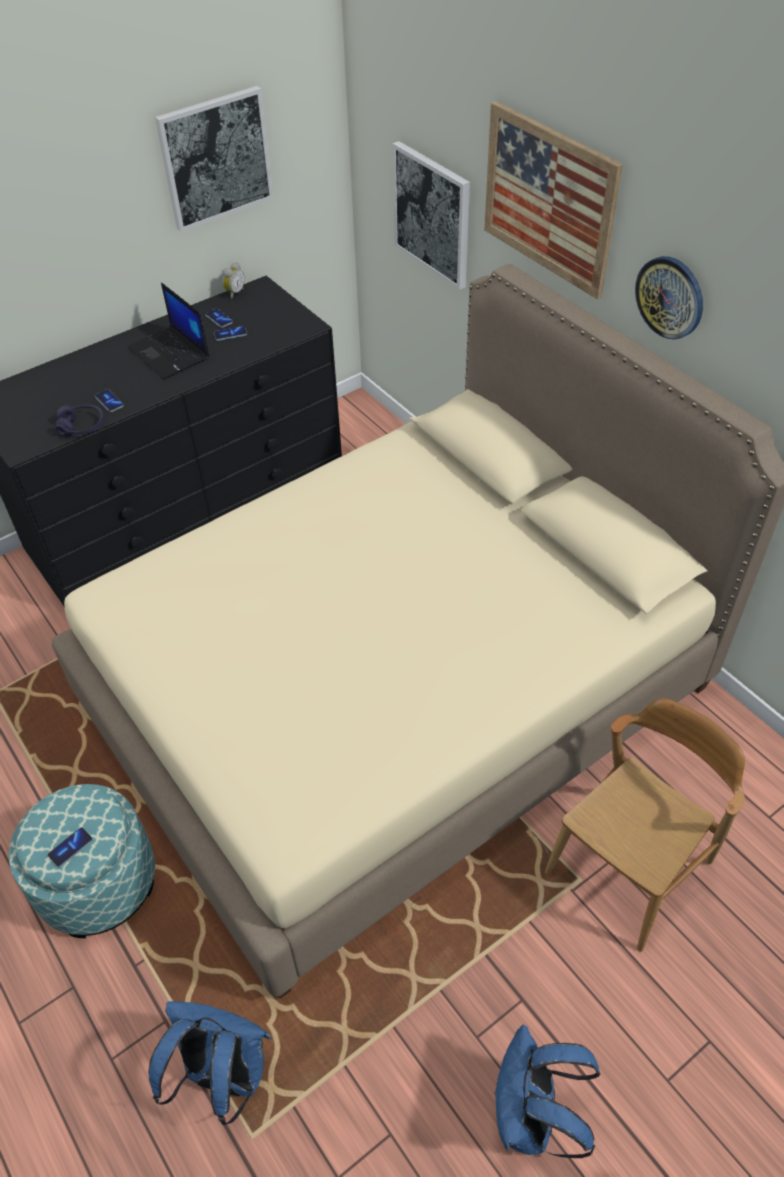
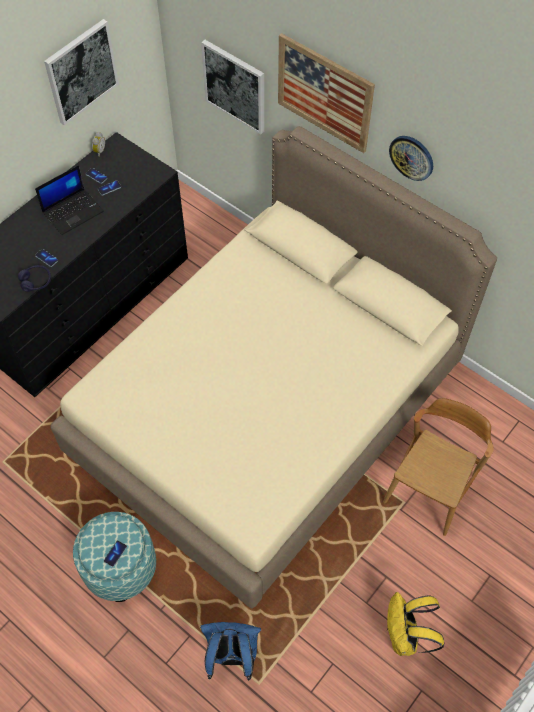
camera: 15 degrees left, 10 degrees up
laptop [127,283,209,379] -> laptop turned 75 degrees counterclockwise [35,165,104,235]
blue backpack [493,1025,600,1158] -> yellow backpack [387,592,445,656]

